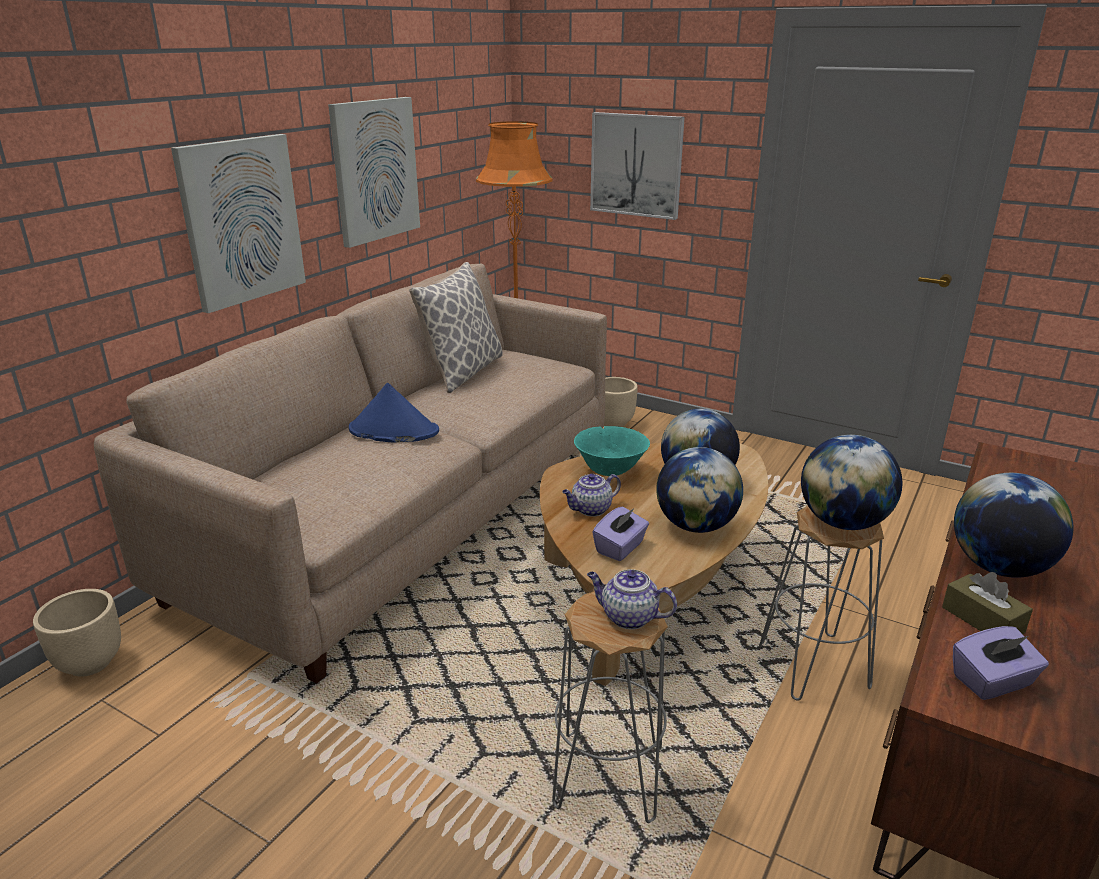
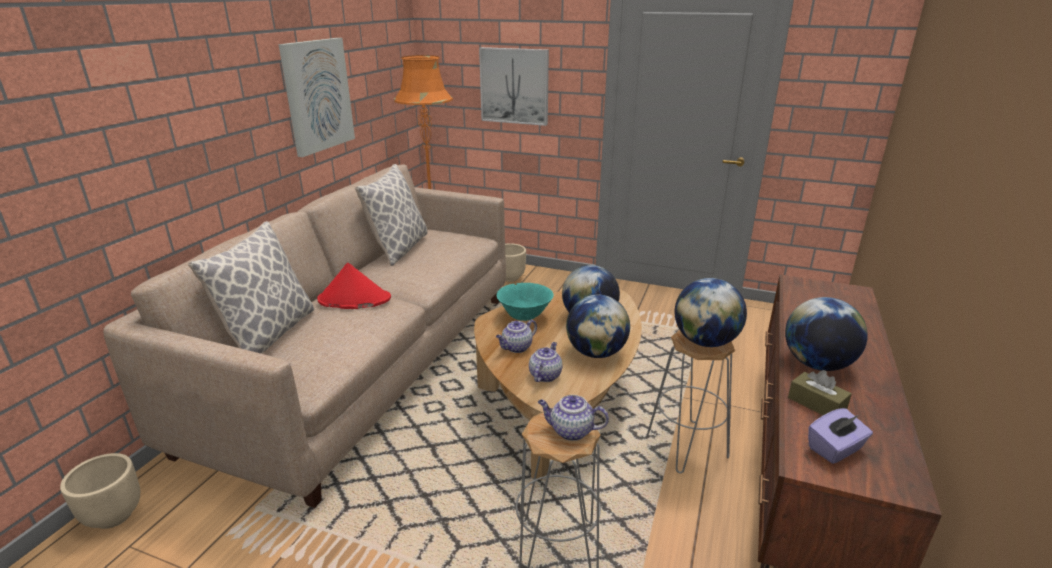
camera: 10 degrees left, 0 degrees up
picture [171,134,306,313] -> none
blue hat [349,383,439,442] -> red hat [317,263,391,309]
purple tissue box [592,506,649,561] -> teapot [529,342,563,382]
none -> pillow [188,221,314,354]

